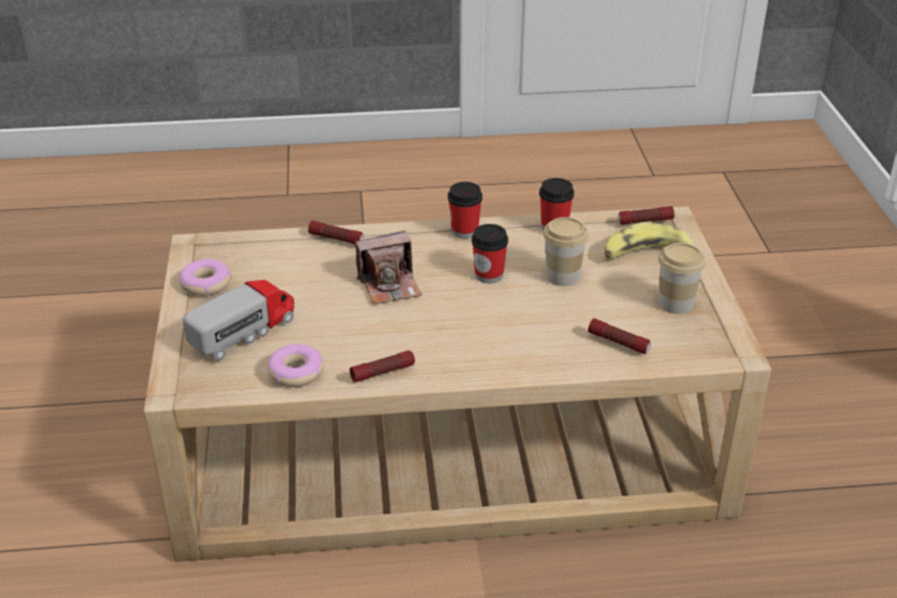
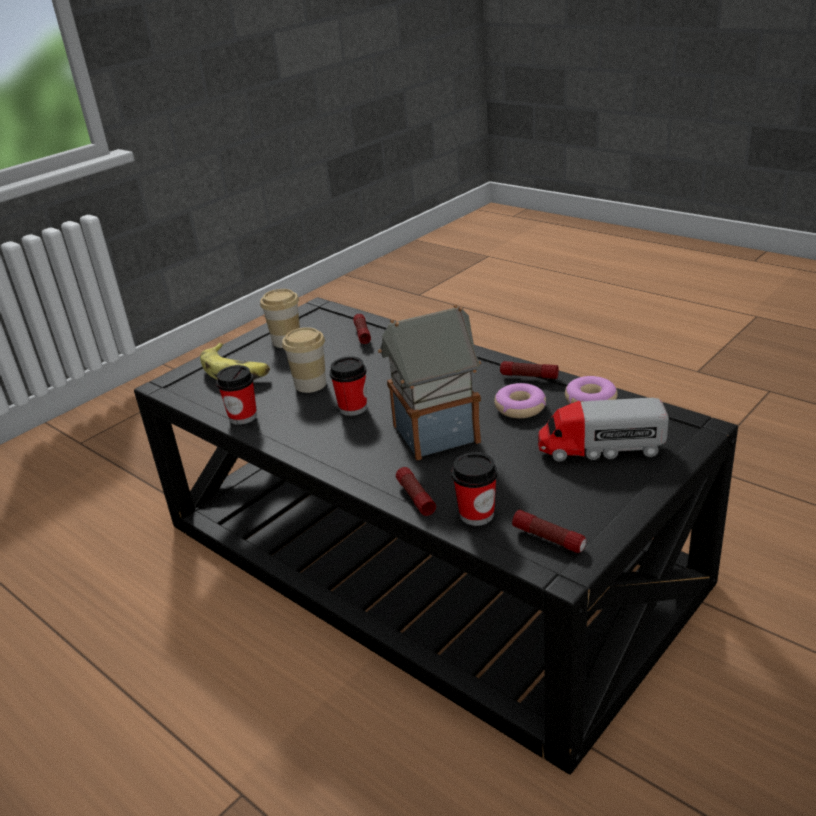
camera: 130 degrees left, 5 degrees down
beige coffee table [144,206,771,562] -> black coffee table [134,297,738,775]
donut [179,259,232,296] -> donut moved to [494,383,546,418]
camera [355,230,422,305] -> toy house [378,305,481,460]
cup [448,182,483,239] -> cup moved to [451,452,498,526]
flashlight [618,206,674,225] -> flashlight moved to [512,510,586,553]

